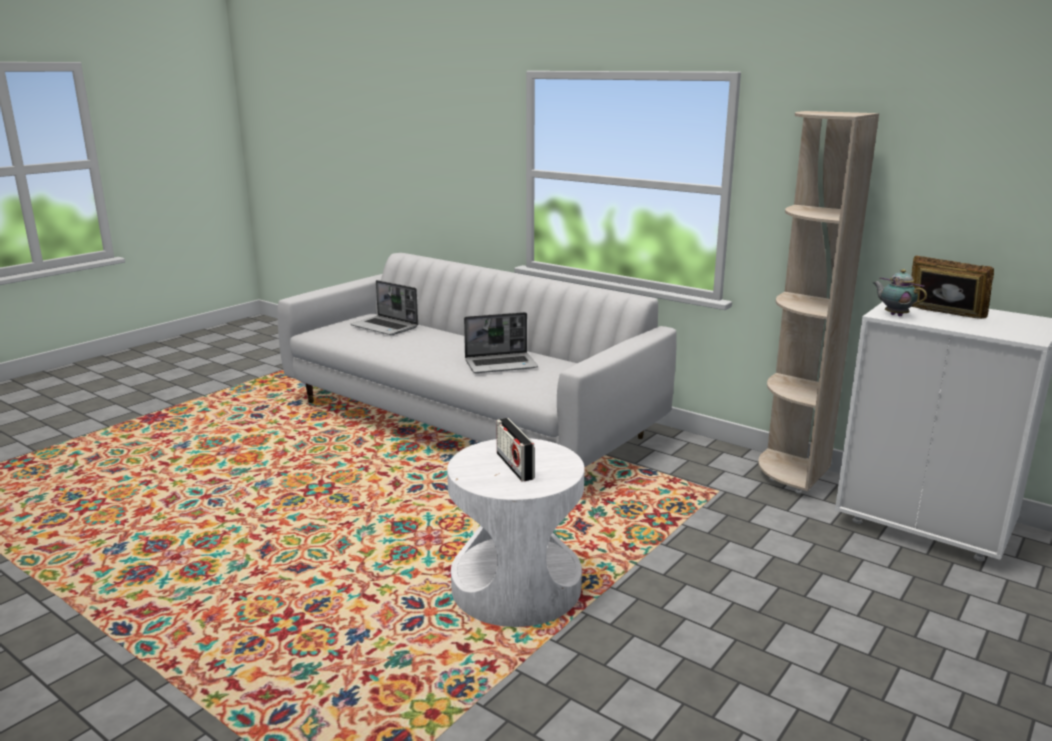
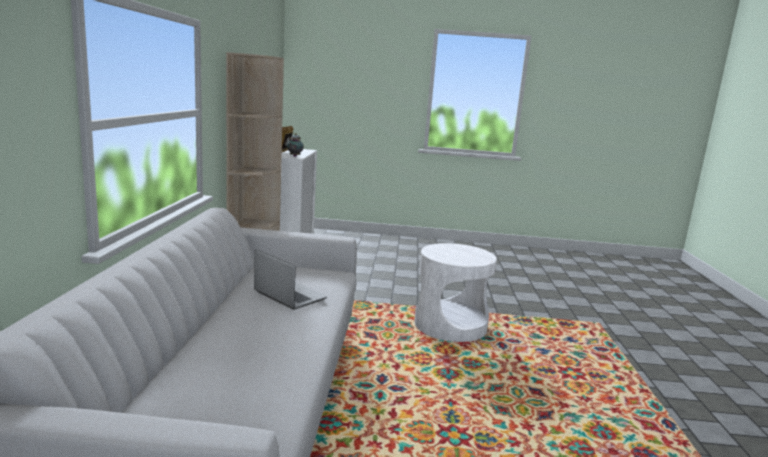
camera: 125 degrees left, 5 degrees down
laptop [350,280,418,335] -> none
radio [496,418,535,481] -> none

